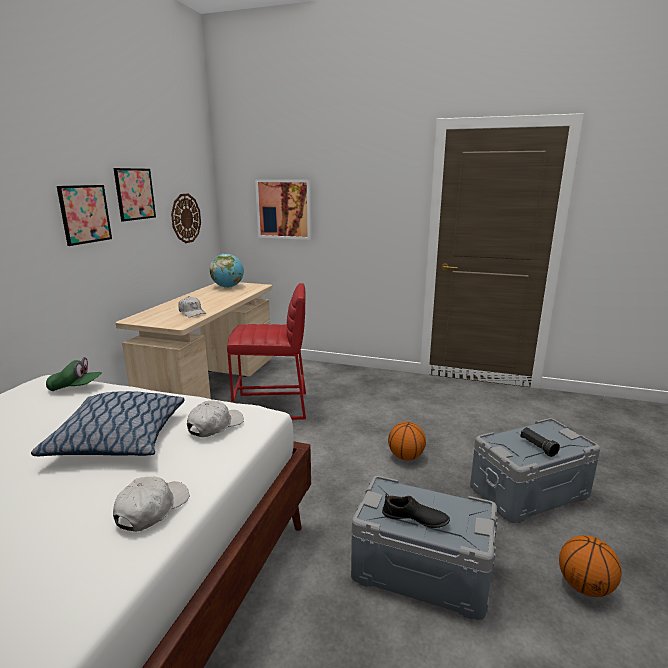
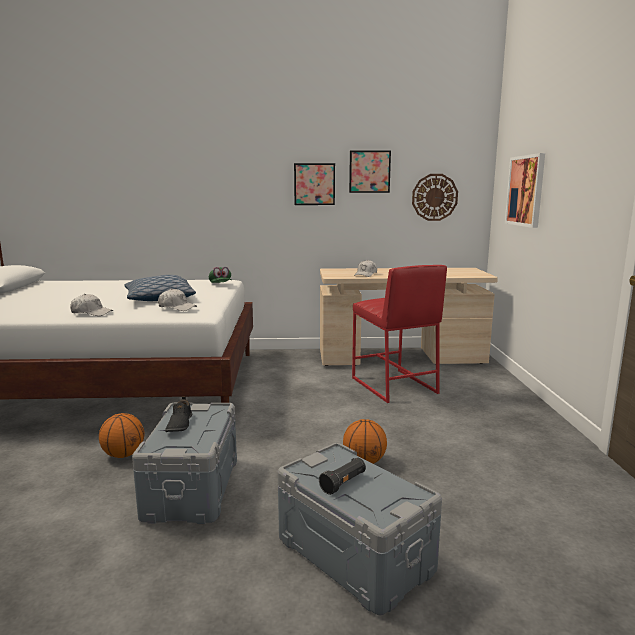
camera: 70 degrees right, 5 degrees down
globe [210,254,244,288] -> none
basketball [559,535,622,597] -> basketball moved to [99,413,145,458]

